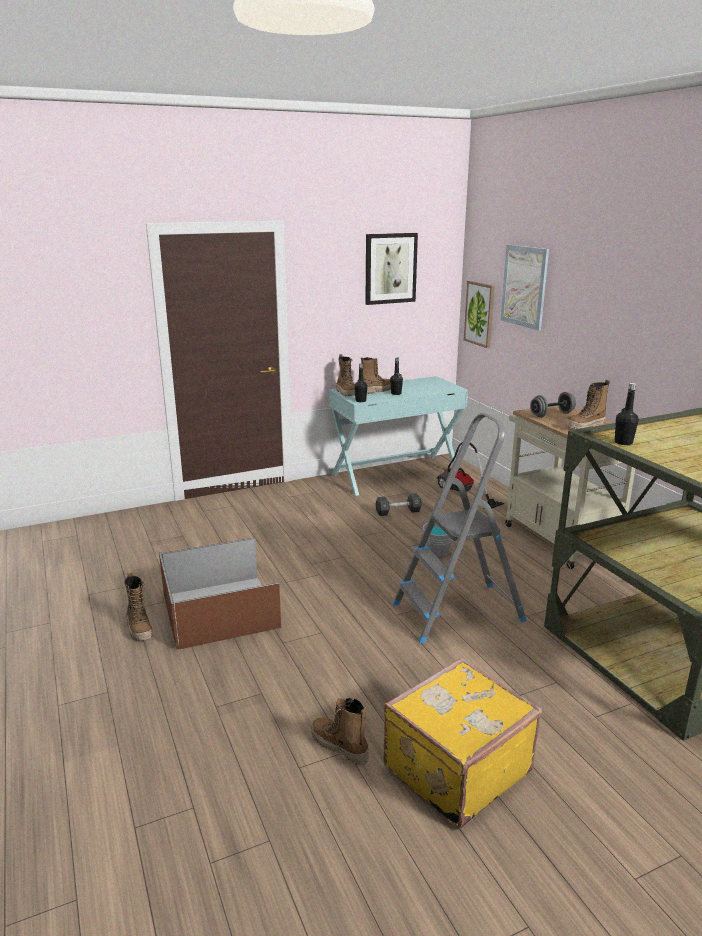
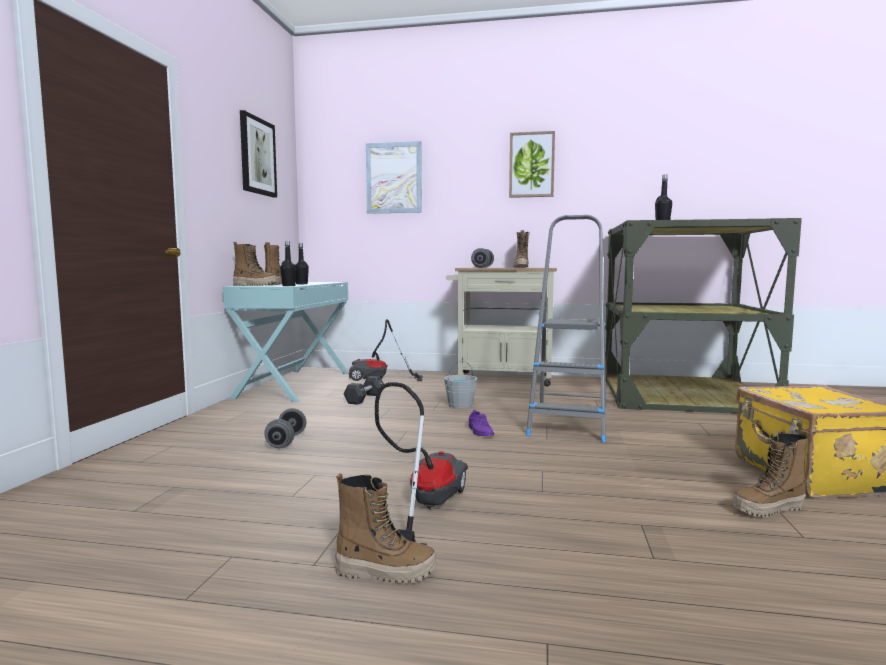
camera: 55 degrees left, 15 degrees down
brown storage box [159,538,281,650] -> vacuum cleaner [375,382,468,545]
picture [464,281,495,348] -> picture moved to [509,131,555,198]
none -> grey dumbbell [264,408,306,448]
none -> purple shoe [469,410,494,436]

